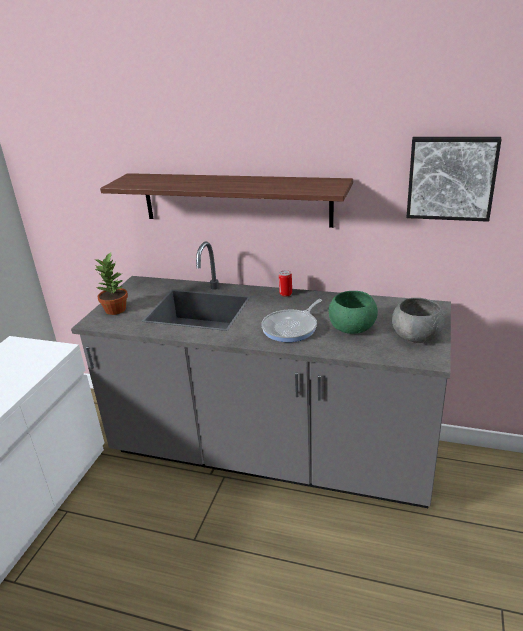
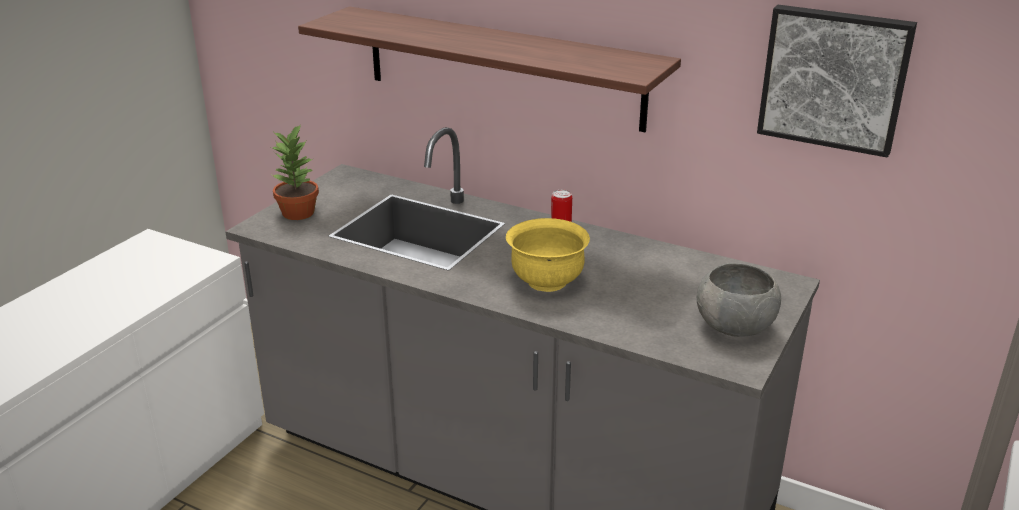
camera: 10 degrees right, 0 degrees up
frying pan [261,299,322,342] -> yellow bowl [506,218,590,292]
green bowl [329,291,378,334] -> none

